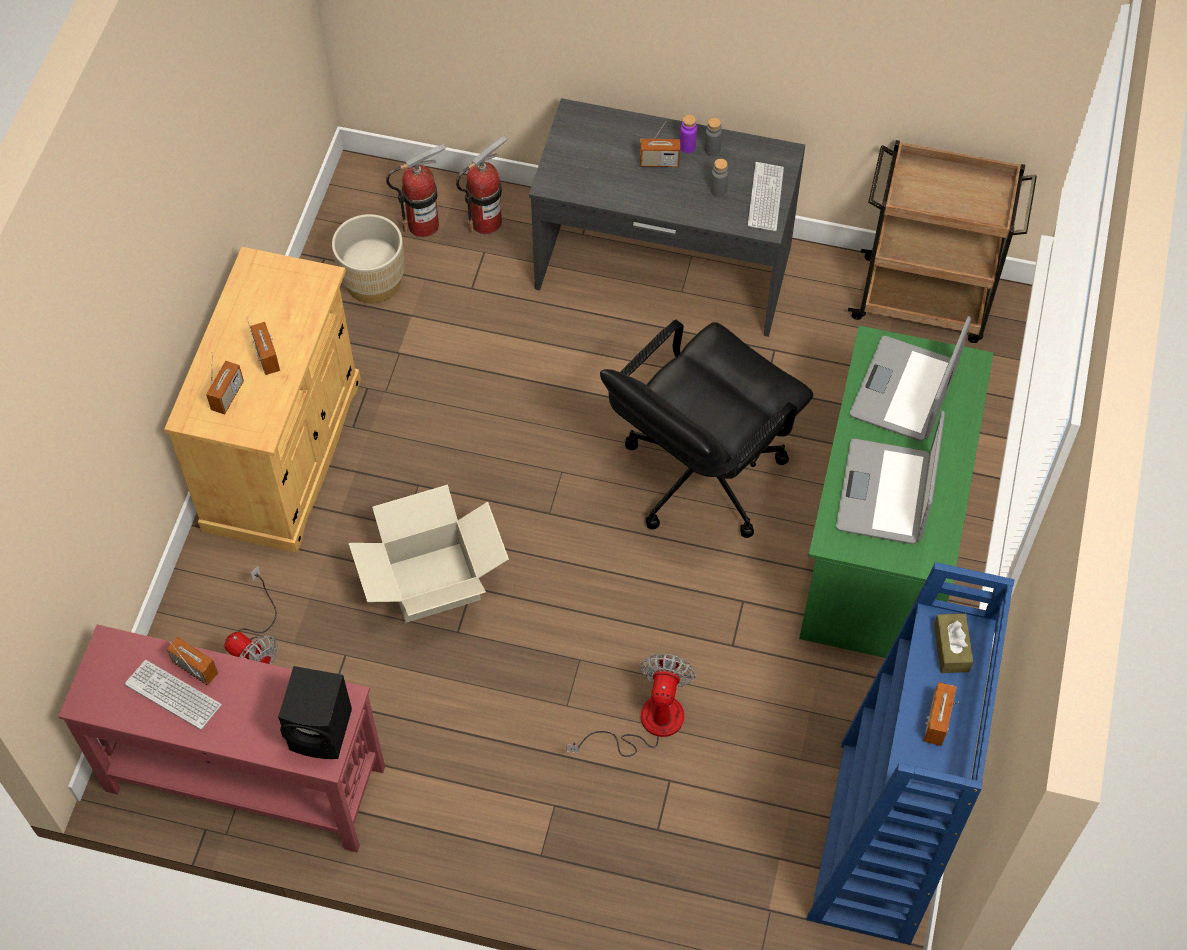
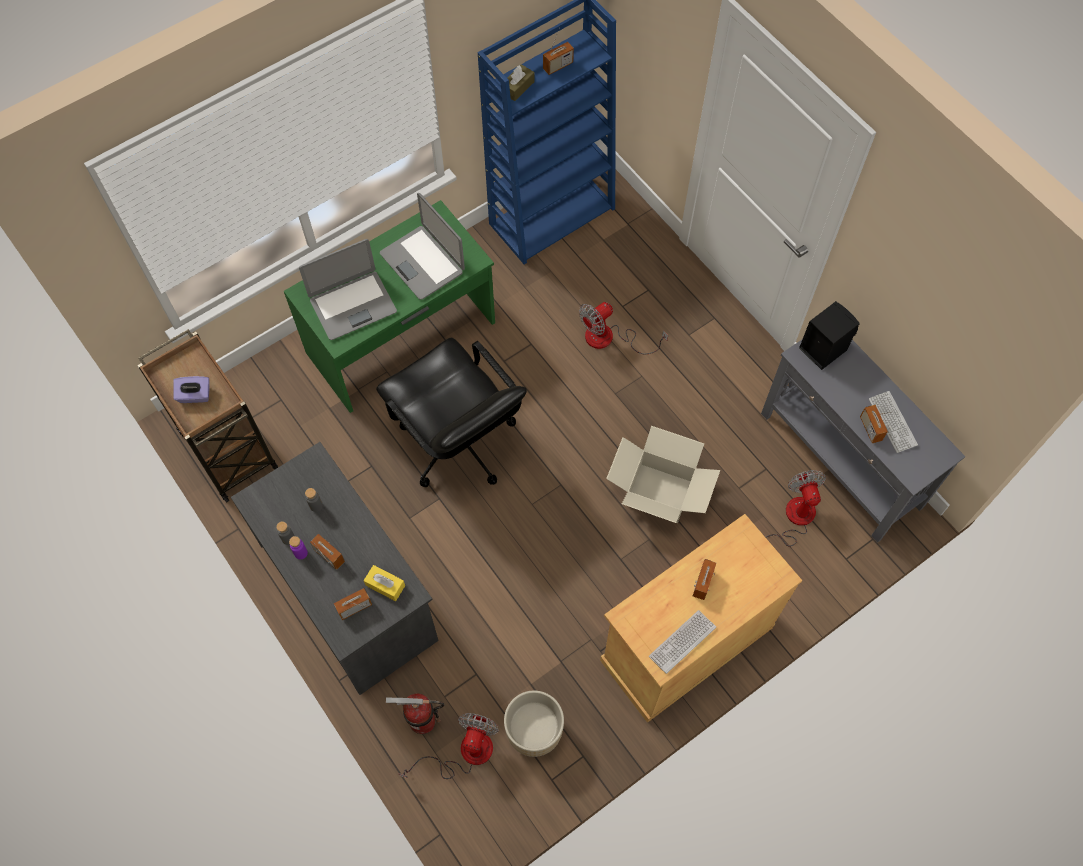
camera: 140 degrees left, 5 degrees up
red console table [58,624,385,852] -> grey console table [761,340,966,543]
radio [206,351,244,415] -> radio moved to [334,588,372,620]
fire extinguisher [386,144,446,237] -> fan [398,713,499,779]
black office chair [600,320,813,538] -> black office chair turned 60 degrees clockwise [376,337,527,487]
keyboard [748,162,784,231] -> keyboard moved to [649,610,716,674]
laptop [836,410,945,544] -> laptop turned 90 degrees clockwise [380,193,465,300]
none -> purple tissue box [173,376,210,403]
none -> yellow tissue box [364,565,405,601]

